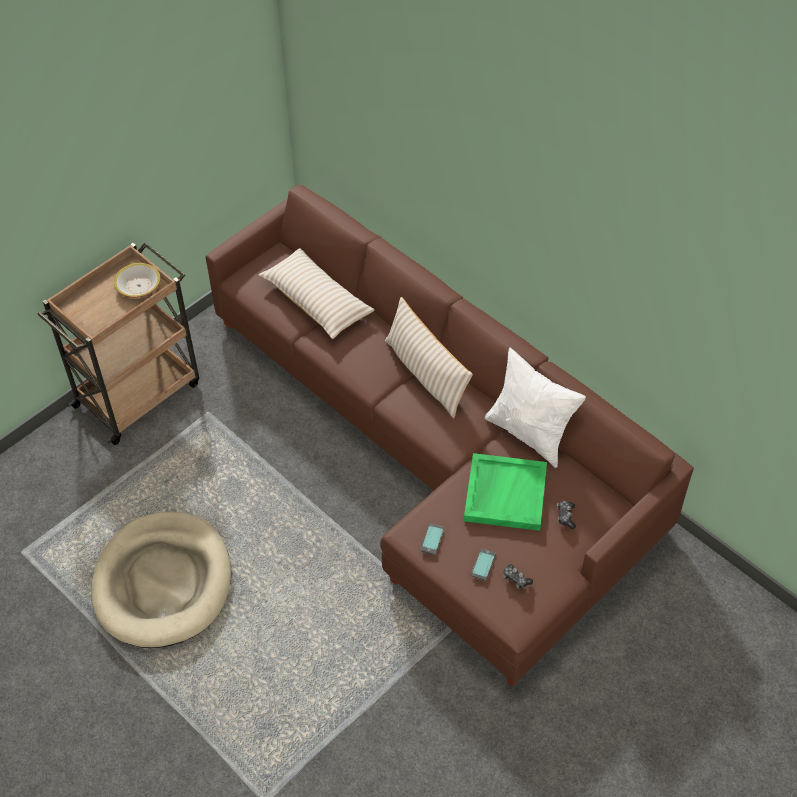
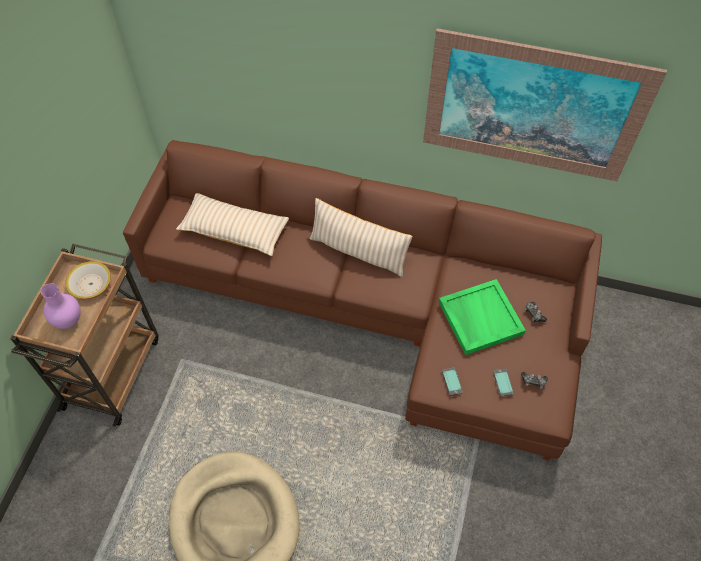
camera: 30 degrees left, 5 degrees up
white pillow [485,348,586,468] -> none
none -> purple vase [41,283,81,329]
none -> picture [423,28,667,181]

